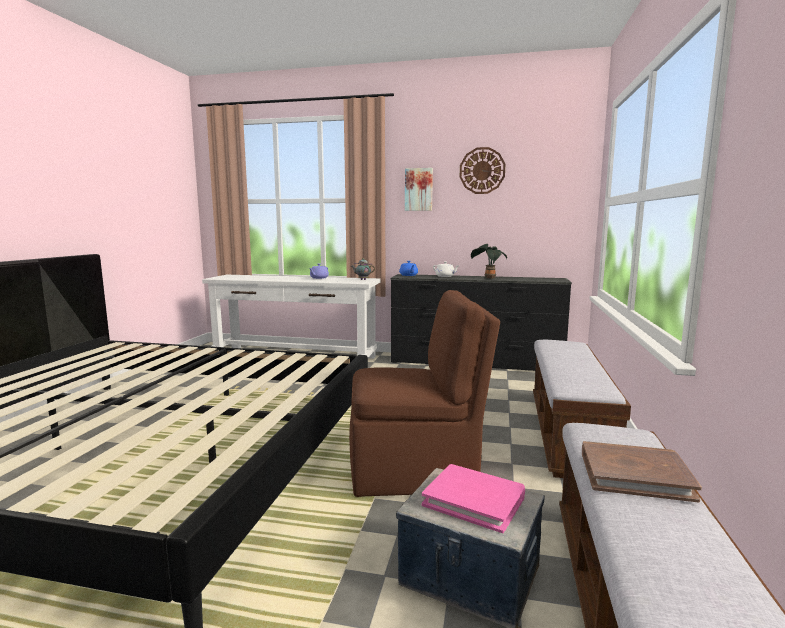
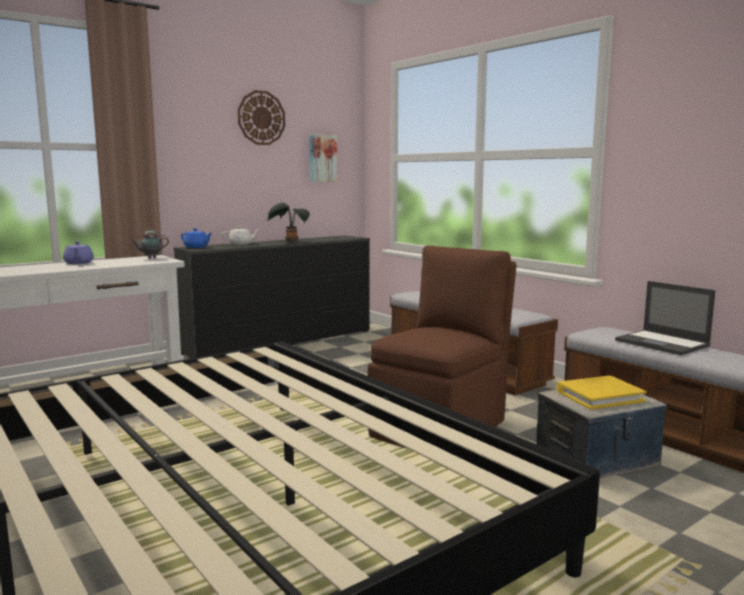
camera: 50 degrees left, 0 degrees up
picture [405,168,433,211] -> picture moved to [309,134,338,182]
pink book [422,464,525,533] -> yellow book [557,376,647,410]
brown book [582,441,702,503] -> laptop [615,281,716,355]

